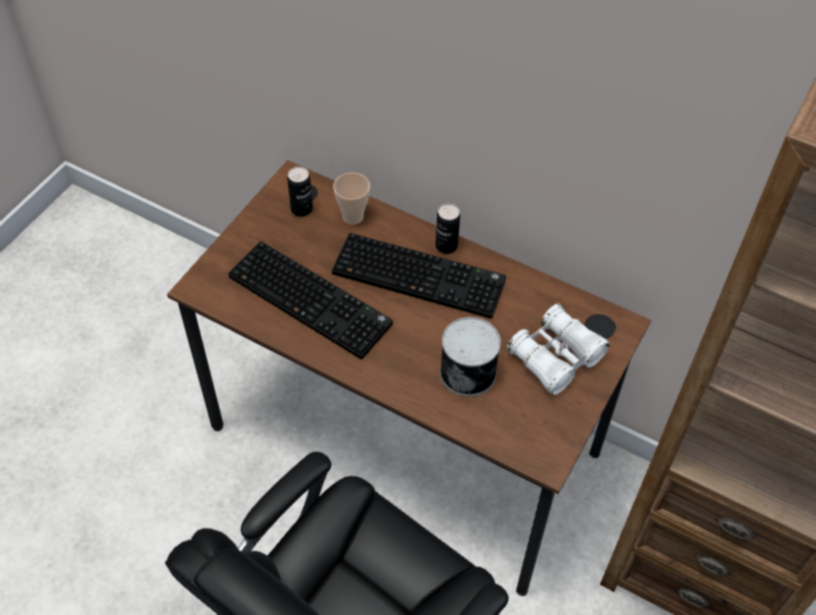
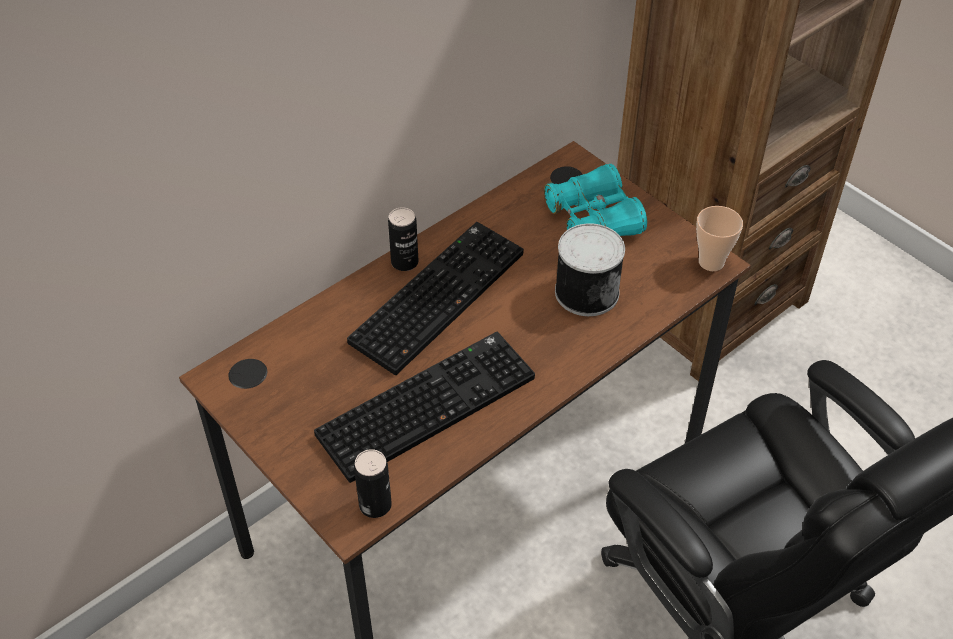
camera: 70 degrees left, 5 degrees down
can [287,167,313,217] -> can moved to [354,449,392,518]
cup [333,173,370,225] -> cup moved to [696,206,743,271]
white binoculars [506,303,610,395] -> turquoise binoculars [544,164,647,236]

